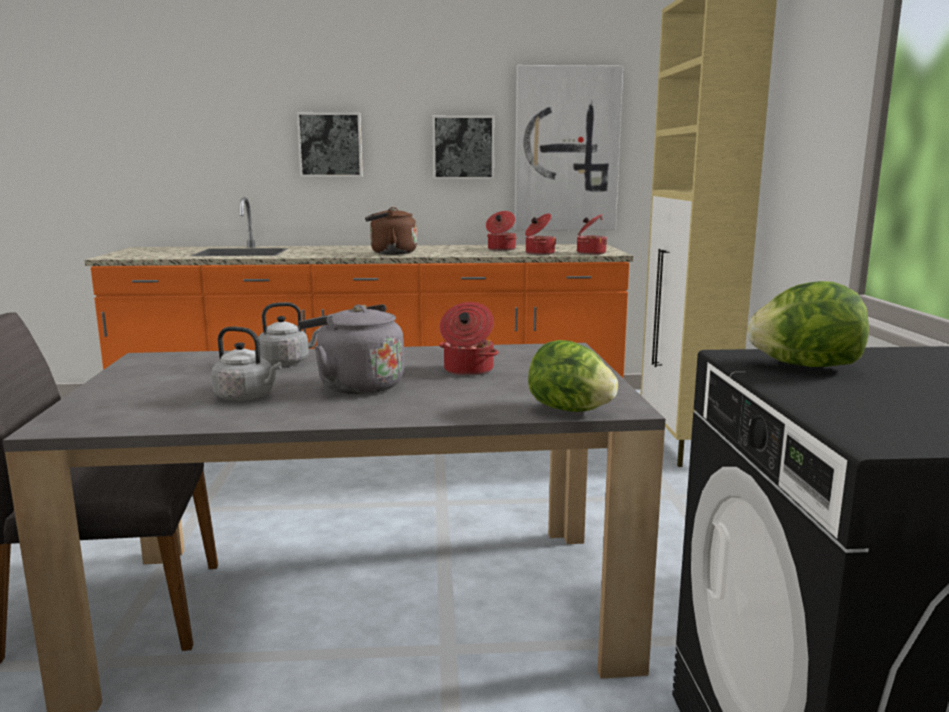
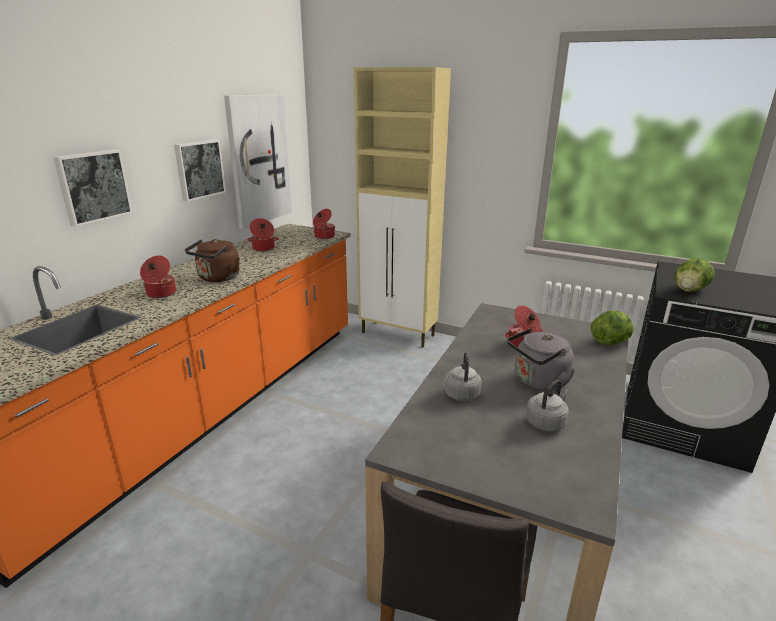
camera: 60 degrees left, 10 degrees up
cooking pot [525,213,556,255] -> cooking pot moved to [140,256,176,298]

